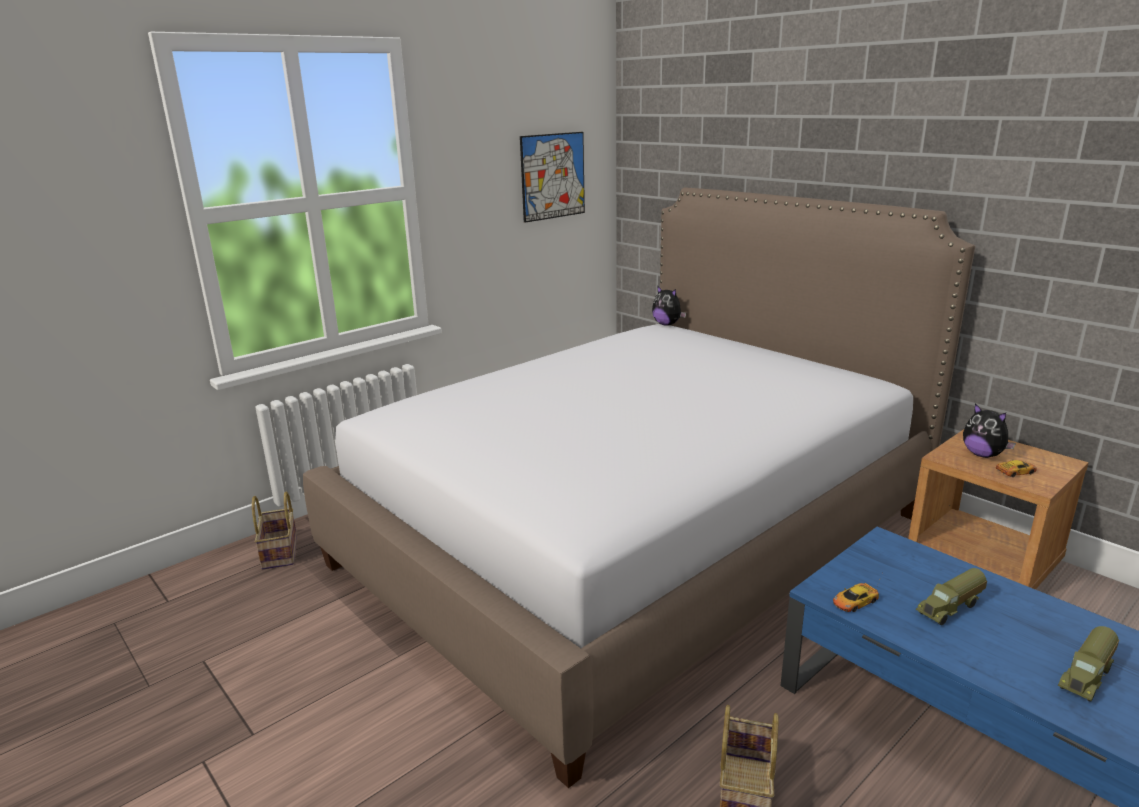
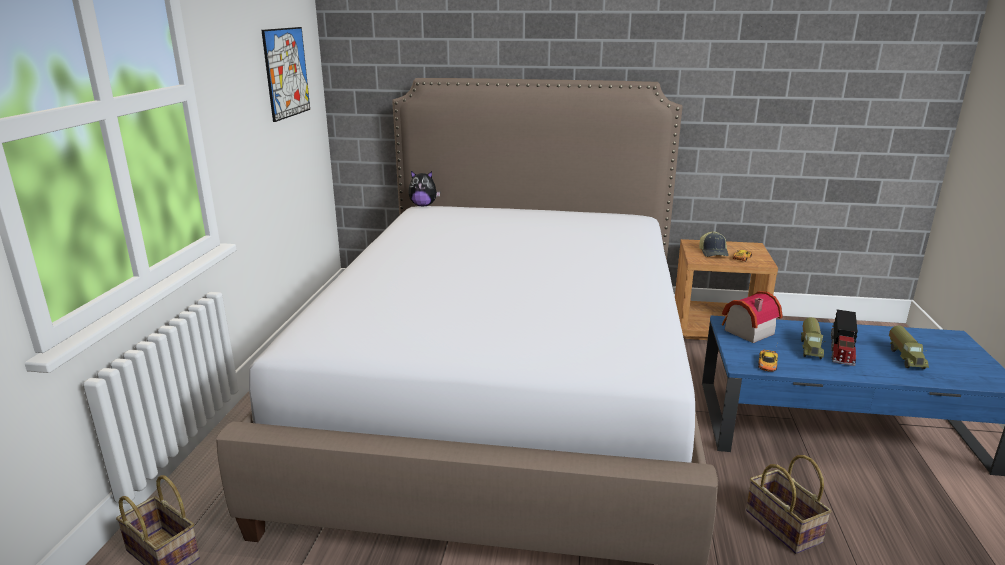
camera: 40 degrees left, 0 degrees up
plush toy [963,403,1016,458] -> cap [699,231,729,257]
none -> toy house [722,291,783,343]
none -> toy truck [831,309,858,366]

